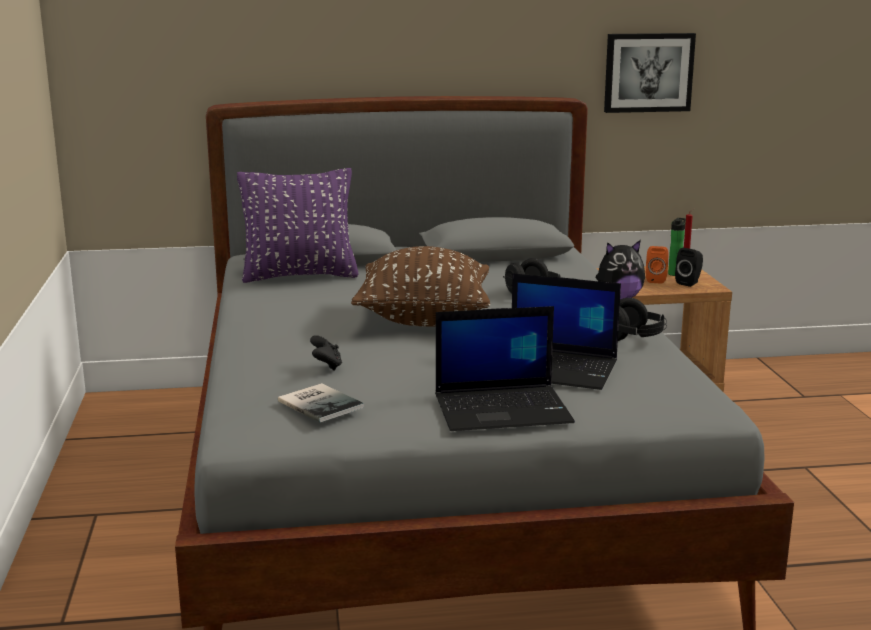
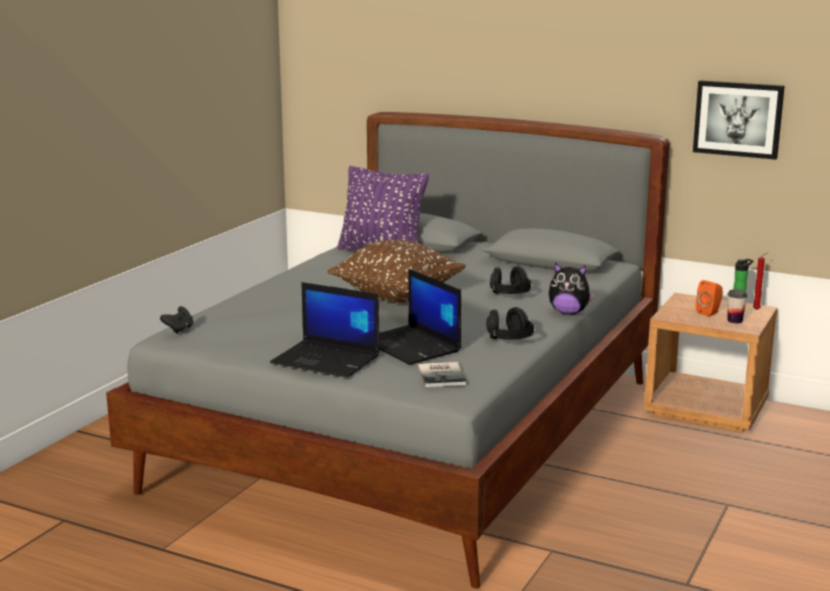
camera: 35 degrees right, 0 degrees up
book [278,383,364,423] -> book moved to [418,362,466,387]
black game controller [310,335,342,371] -> black game controller moved to [160,306,194,334]
black speaker [675,248,703,287] -> cup [727,289,747,324]

